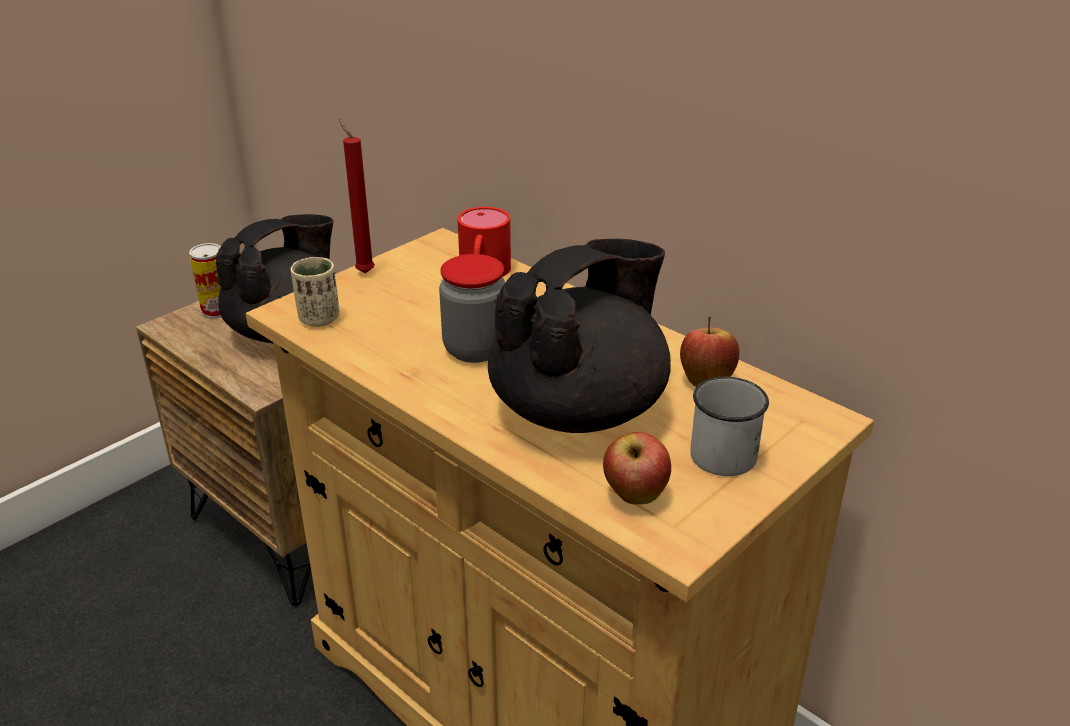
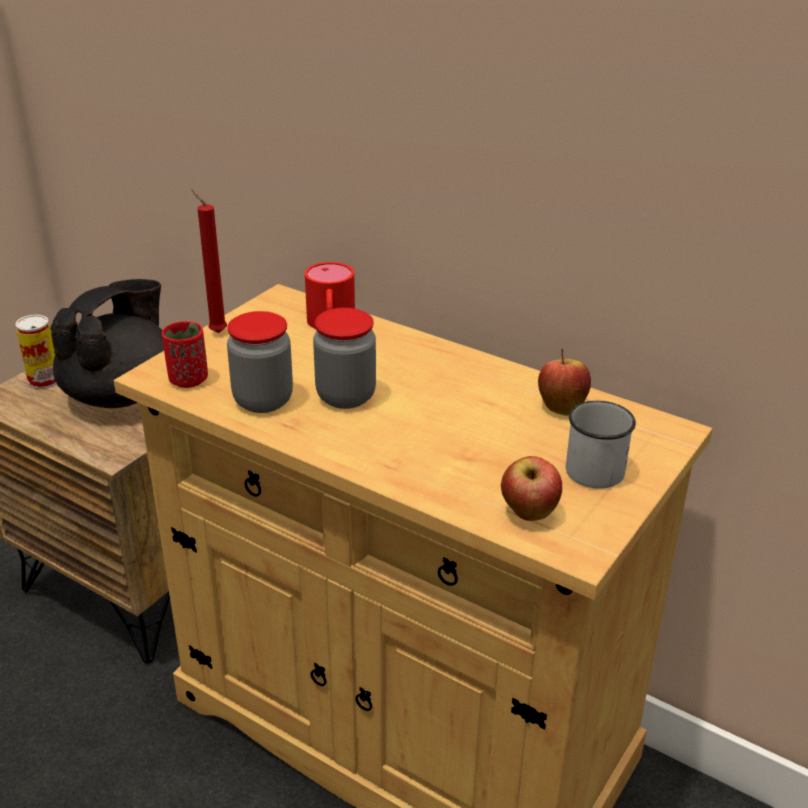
camera: 10 degrees left, 0 degrees up
beige cup [290,257,340,327] -> red cup [162,321,208,388]
black teapot [488,239,671,433] -> none
none -> jar [227,311,293,413]

